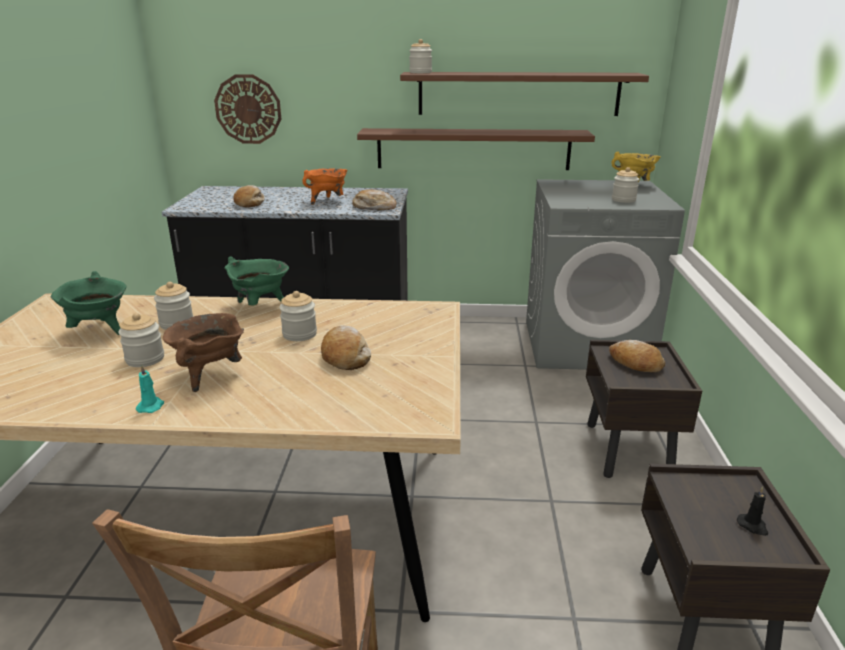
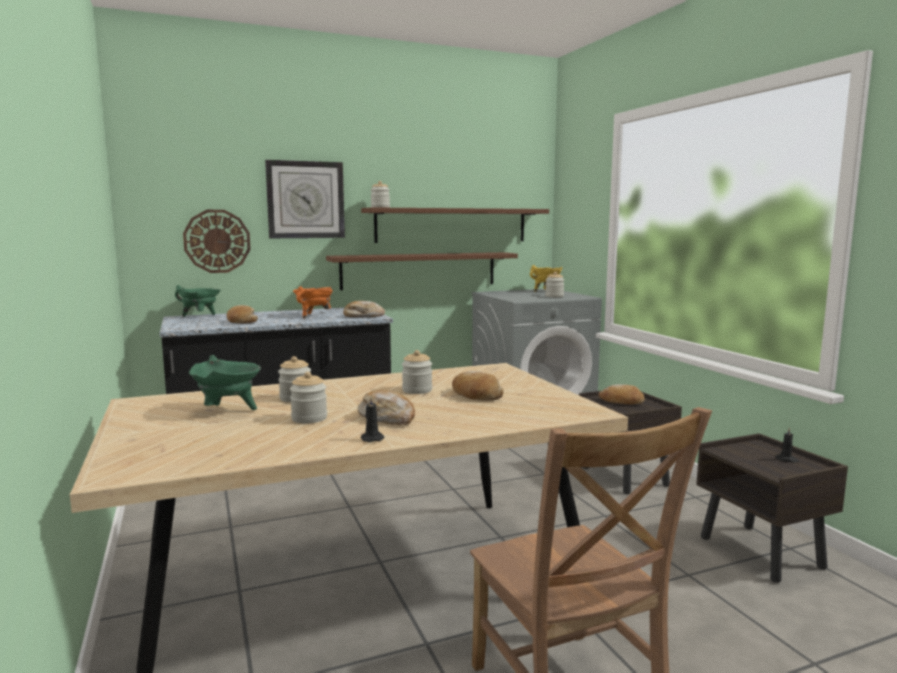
camera: 25 degrees left, 15 degrees down
turquoise candle [136,365,164,413] -> black candle [361,396,385,442]
brown cooking pot [163,313,244,392] -> bread [358,390,415,425]
green cooking pot [224,256,289,306] -> green cooking pot moved to [175,285,221,317]
none -> wall clock [265,160,345,238]

